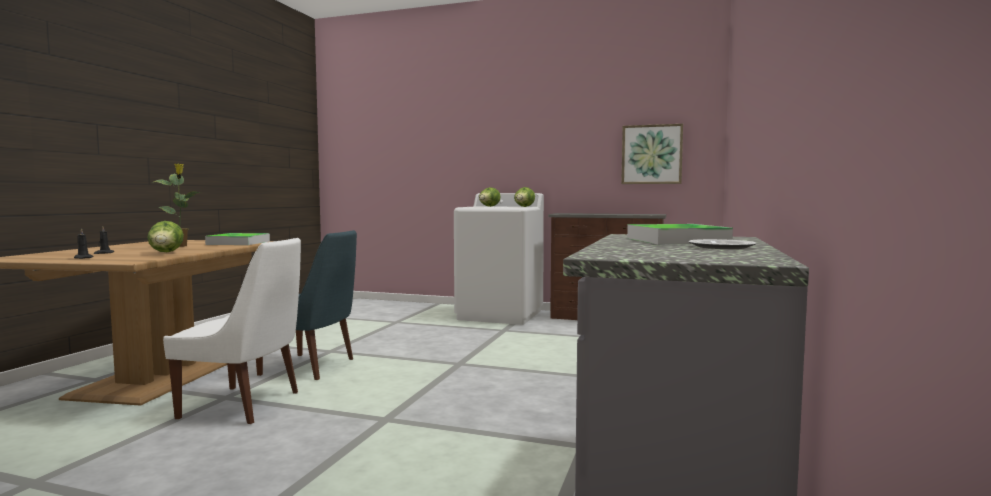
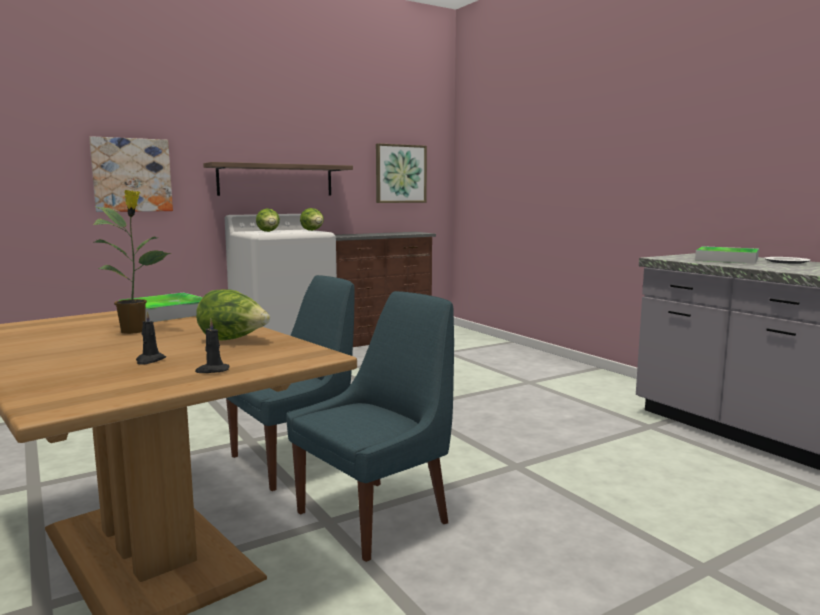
camera: 50 degrees left, 5 degrees up
white chair [163,238,301,424] -> blue chair [286,291,454,562]
none -> picture [89,136,173,212]
none -> shelf [203,162,353,196]

